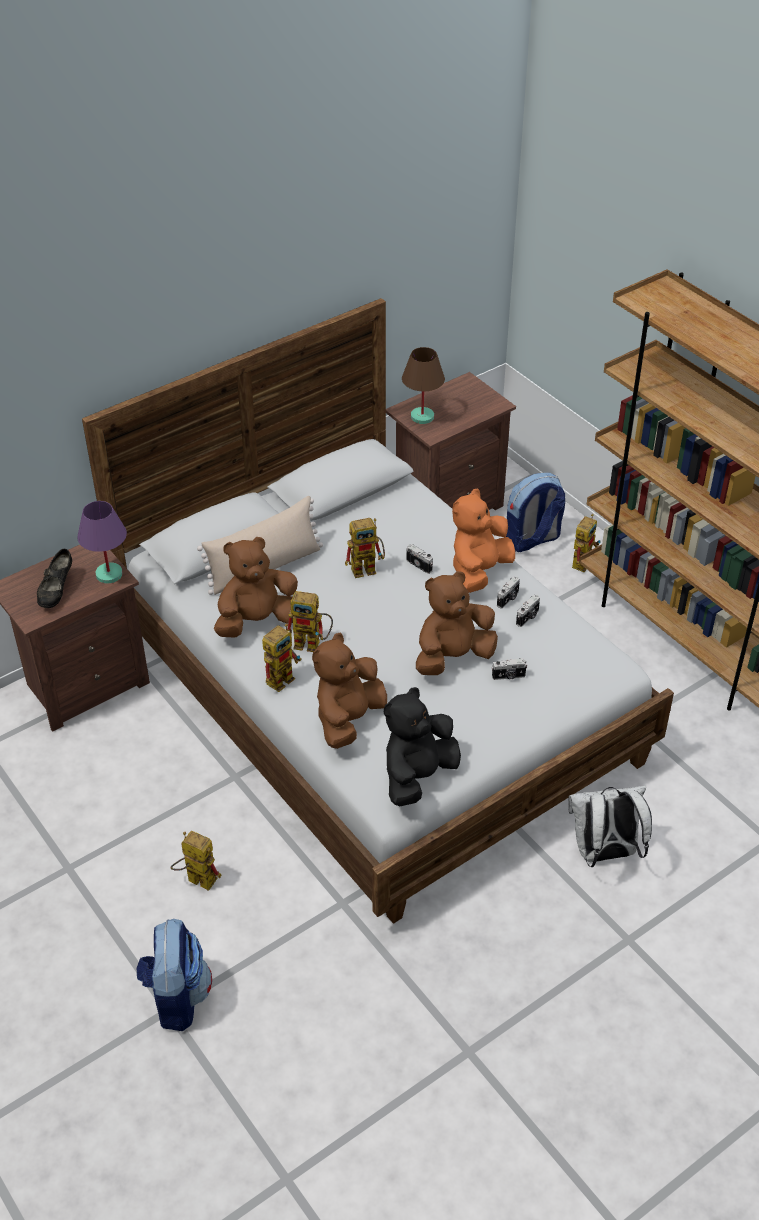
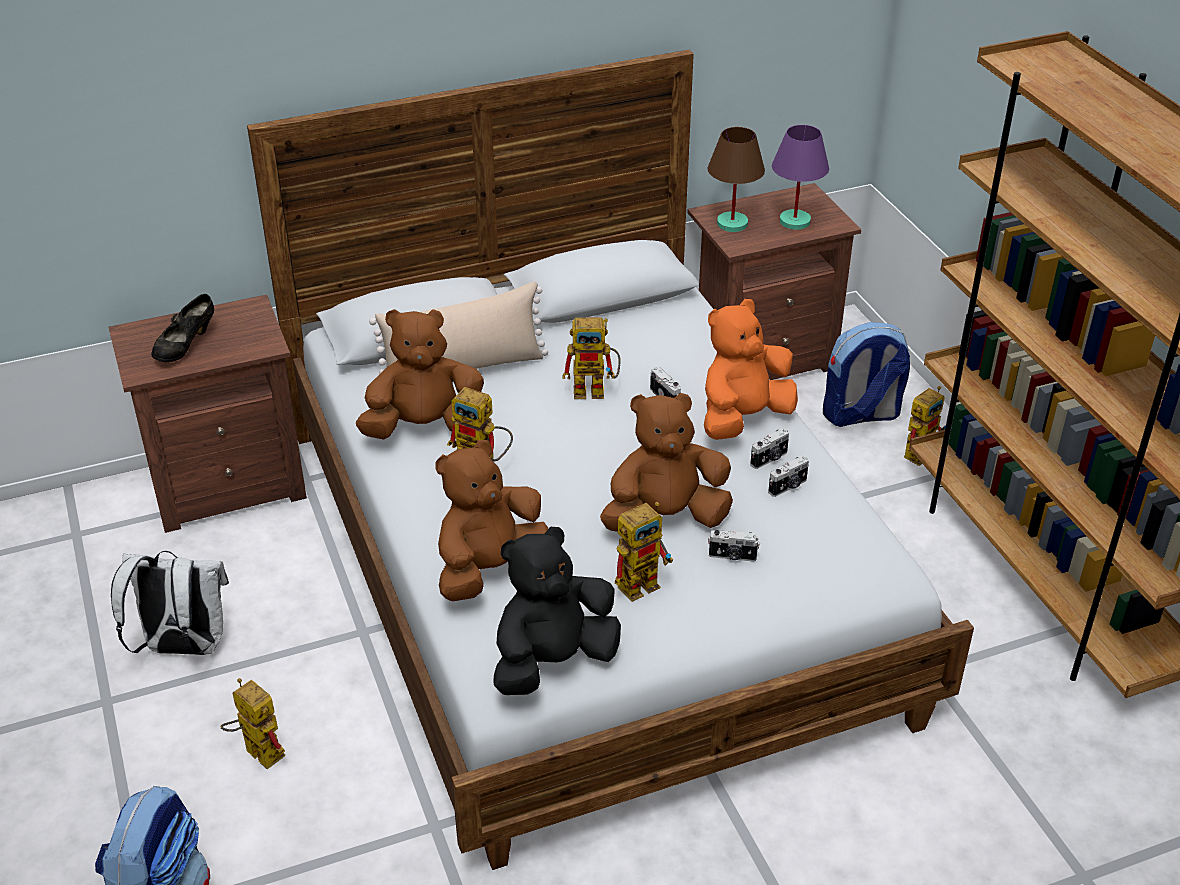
camera: 15 degrees right, 5 degrees down
purple table lamp [77,501,127,583] -> purple table lamp moved to [772,125,829,230]
toy robot [262,623,301,692] -> toy robot moved to [615,502,673,602]
white backpack [568,786,652,867] -> white backpack moved to [111,551,229,655]

